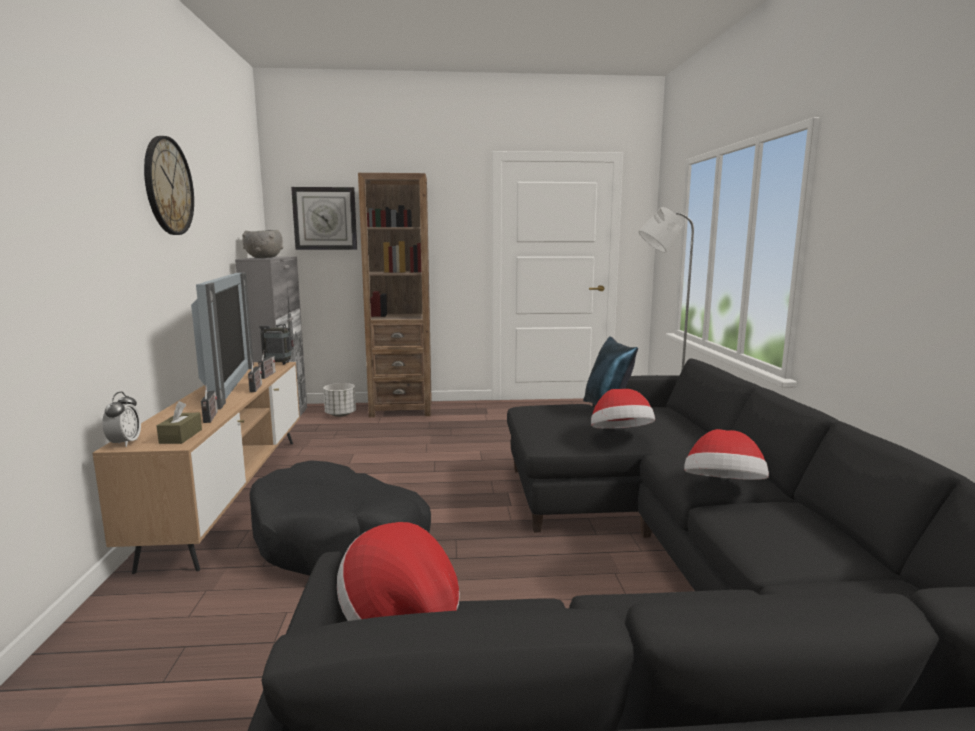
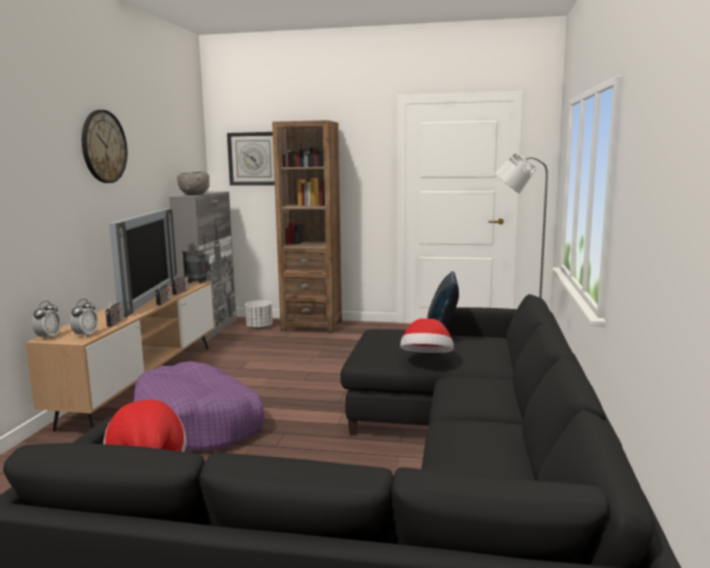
camera: 15 degrees right, 0 degrees up
brown tissue box [157,401,202,444] -> alarm clock [70,299,98,338]
black dog bed [249,460,431,576] -> purple dog bed [134,361,265,451]
hat [684,429,769,480] -> none

